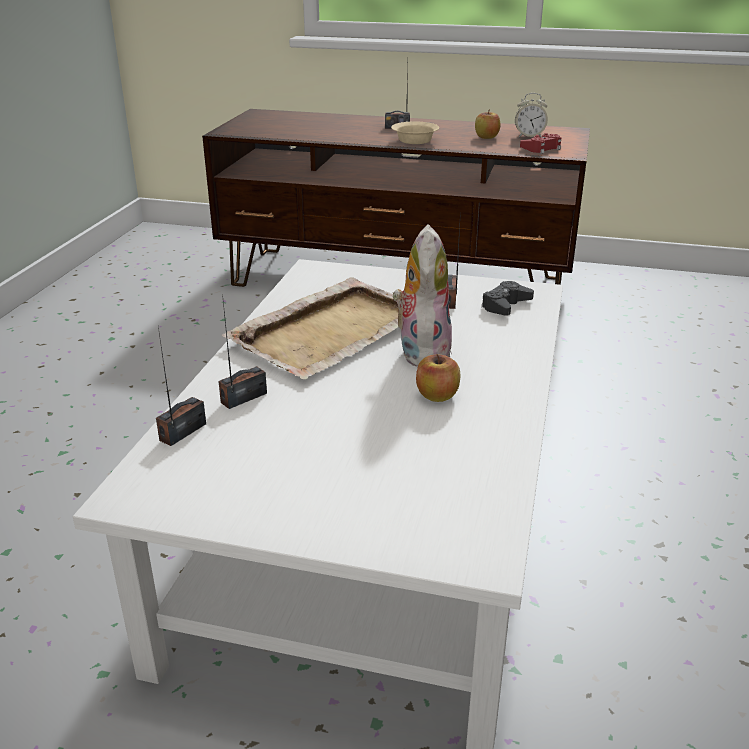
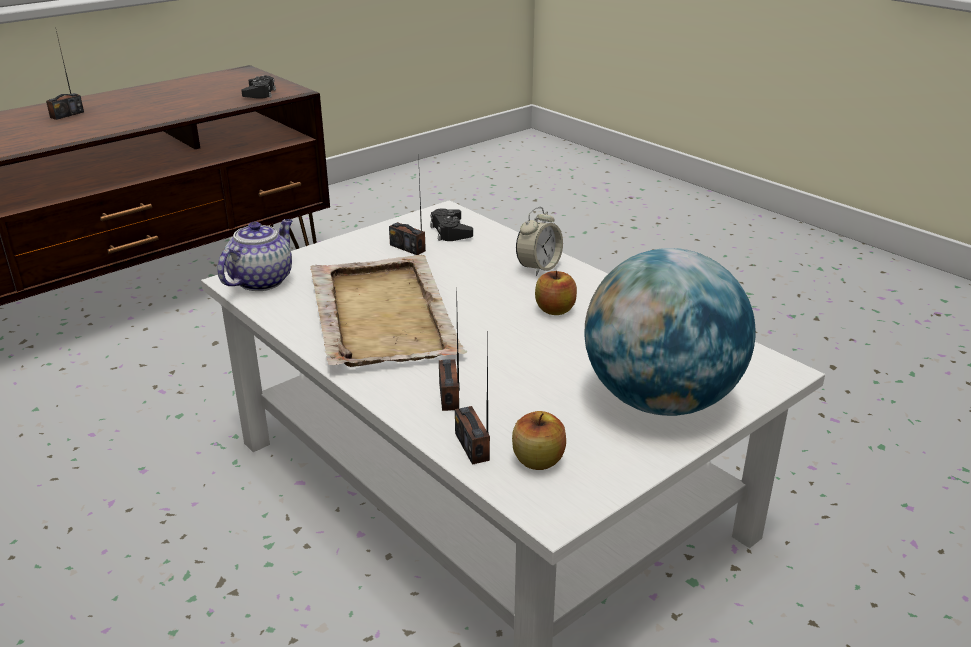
camera: 55 degrees left, 0 degrees up
beige bowl [391,121,439,144] -> none
plush toy [393,225,452,367] -> none
apple [475,109,500,139] -> apple moved to [512,411,566,470]
alarm clock [515,93,548,137] -> alarm clock moved to [516,207,563,276]
red game controller [520,133,561,154] -> black game controller [241,75,276,99]
none -> teapot [218,219,293,291]
none -> globe [585,248,756,416]

